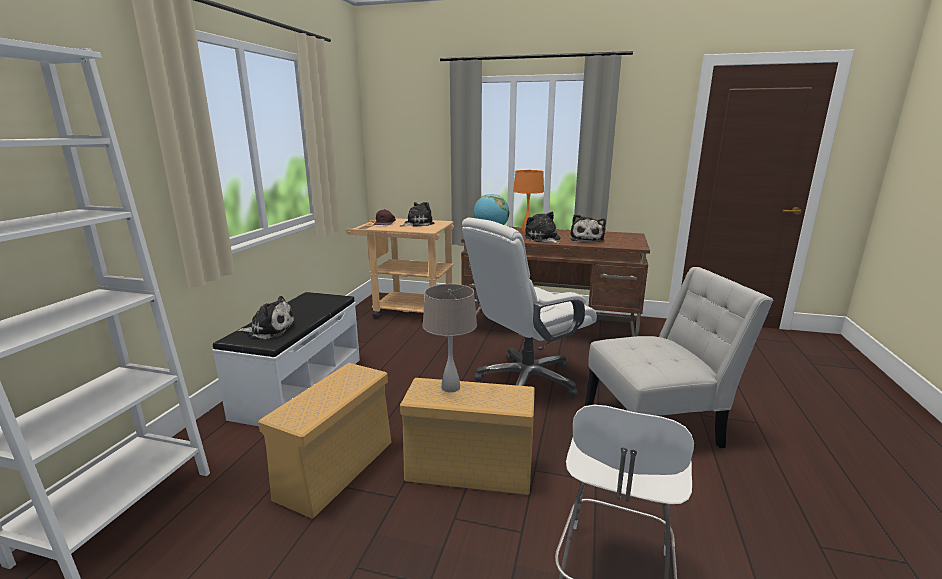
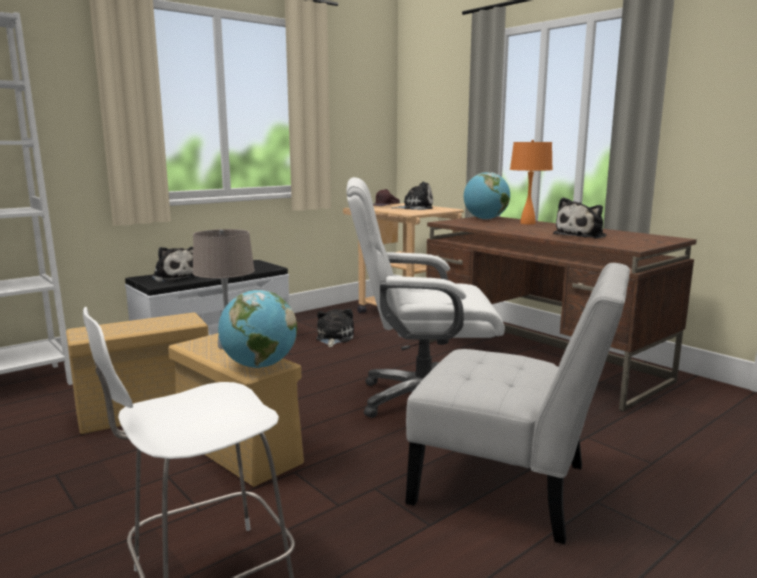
camera: 35 degrees right, 5 degrees down
plush toy [524,212,560,244] -> plush toy moved to [316,309,354,347]
none -> globe [218,290,297,368]

